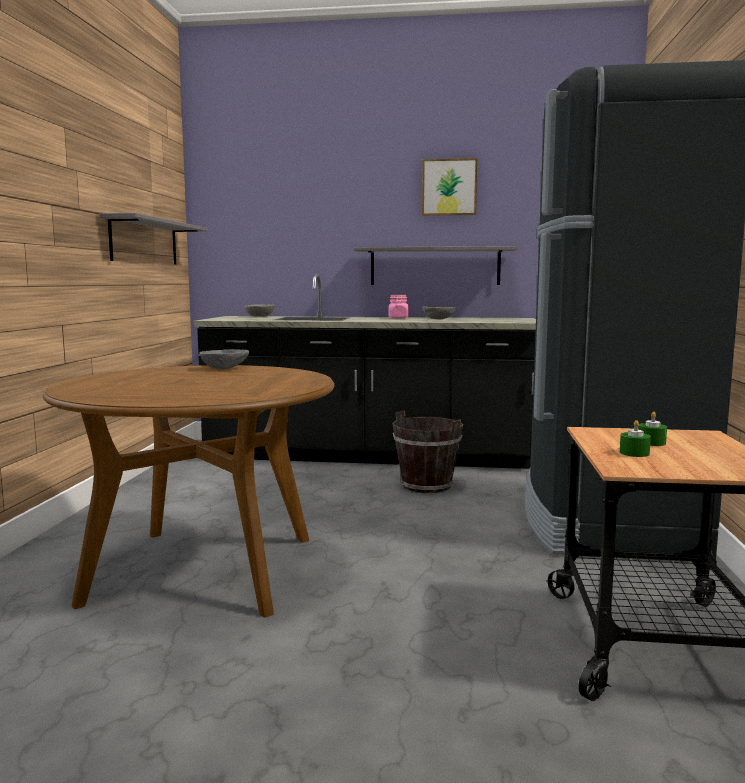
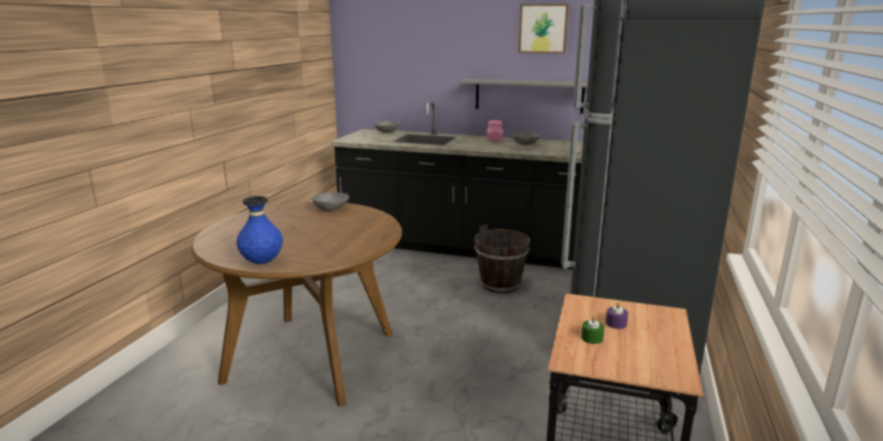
camera: 10 degrees right, 10 degrees up
grey shelf [99,213,208,265] -> none
green candle [638,412,667,446] -> purple candle [606,301,628,329]
none -> blue vase [236,196,283,264]

